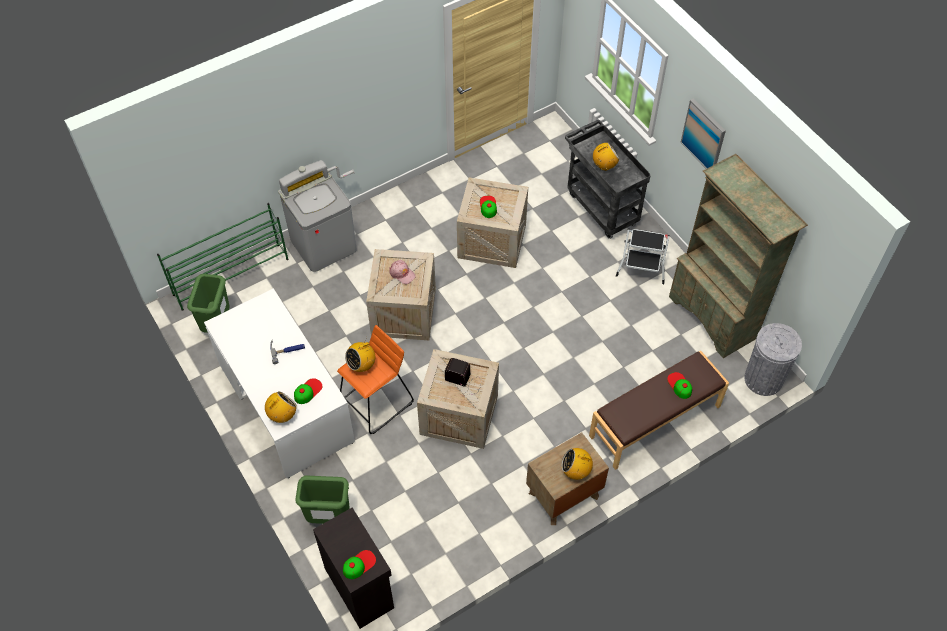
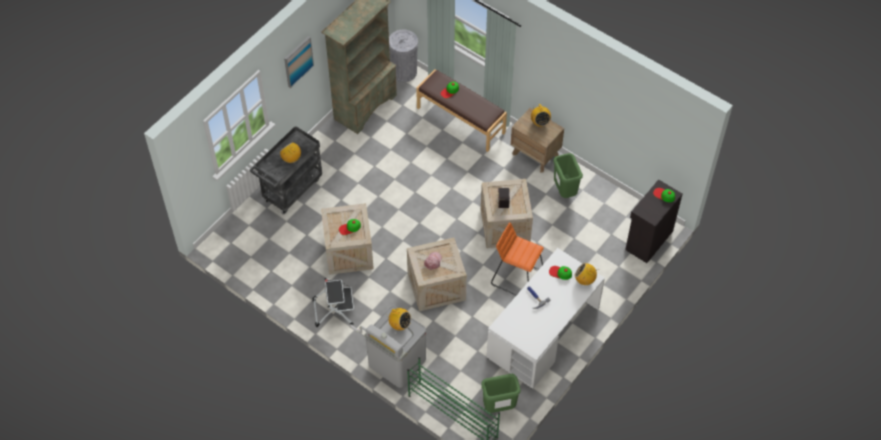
camera: 110 degrees left, 0 degrees up
green trash can [296,476,349,524] -> green trash can moved to [553,153,583,198]
radio [345,339,375,372] -> radio moved to [388,308,411,330]
step ladder [616,228,670,284] -> step ladder moved to [313,278,354,327]

